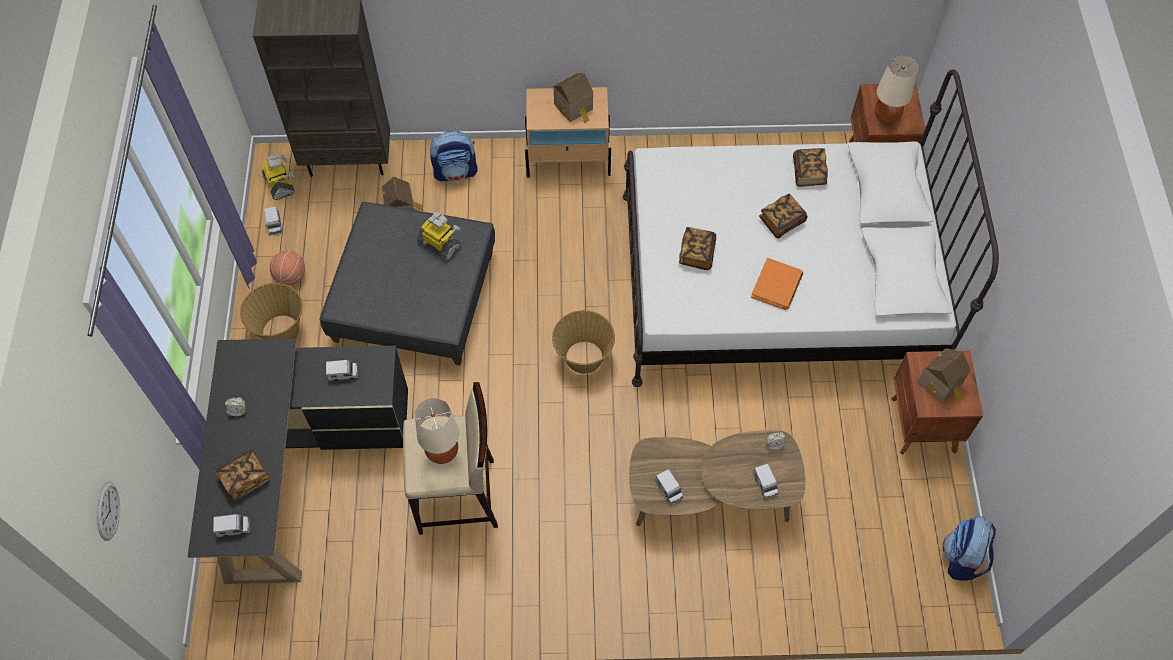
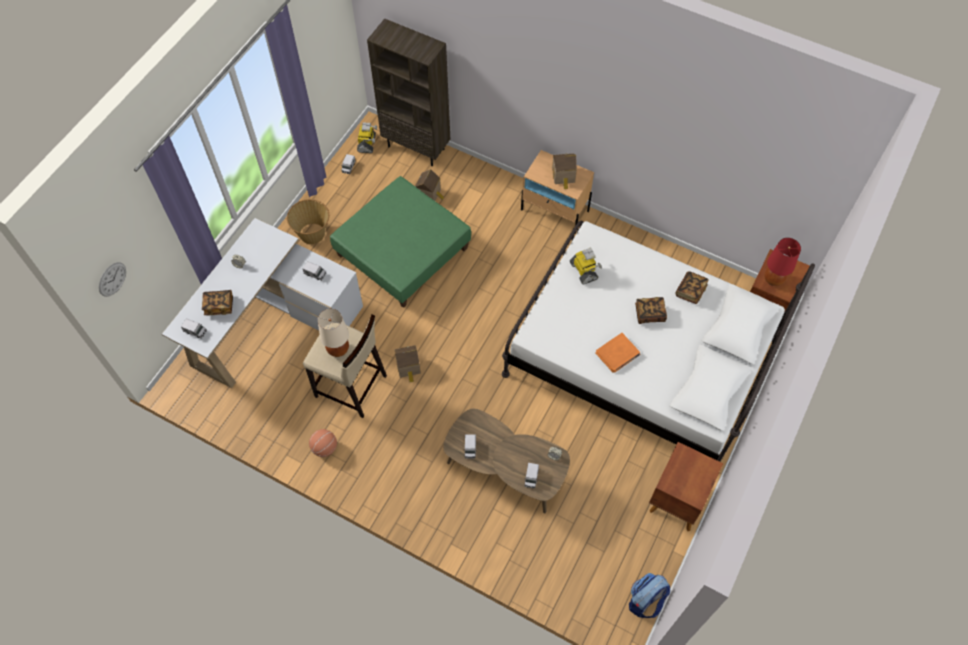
camera: 30 degrees right, 0 degrees up
black desk [188,338,408,584] -> white desk [162,218,363,388]
basketball [270,251,305,286] -> basketball moved to [309,429,337,457]
grey ottoman [319,202,495,365] -> green ottoman [330,176,471,308]
toy robot [417,212,462,260] -> toy robot moved to [570,248,602,284]
backpack [430,131,477,182] -> none
basket [552,310,615,374] -> none
book [679,227,716,270] -> none
beige table lamp [874,55,918,124] -> red table lamp [764,238,801,286]
toy house [917,348,971,403] -> toy house moved to [394,345,421,382]

